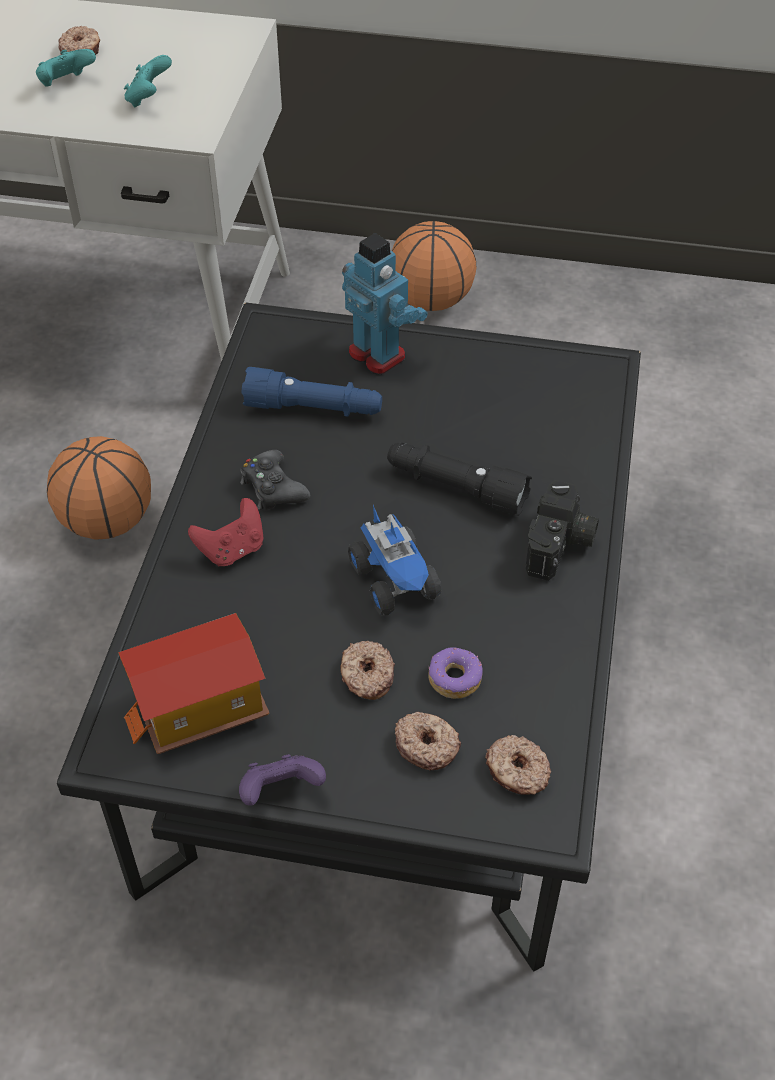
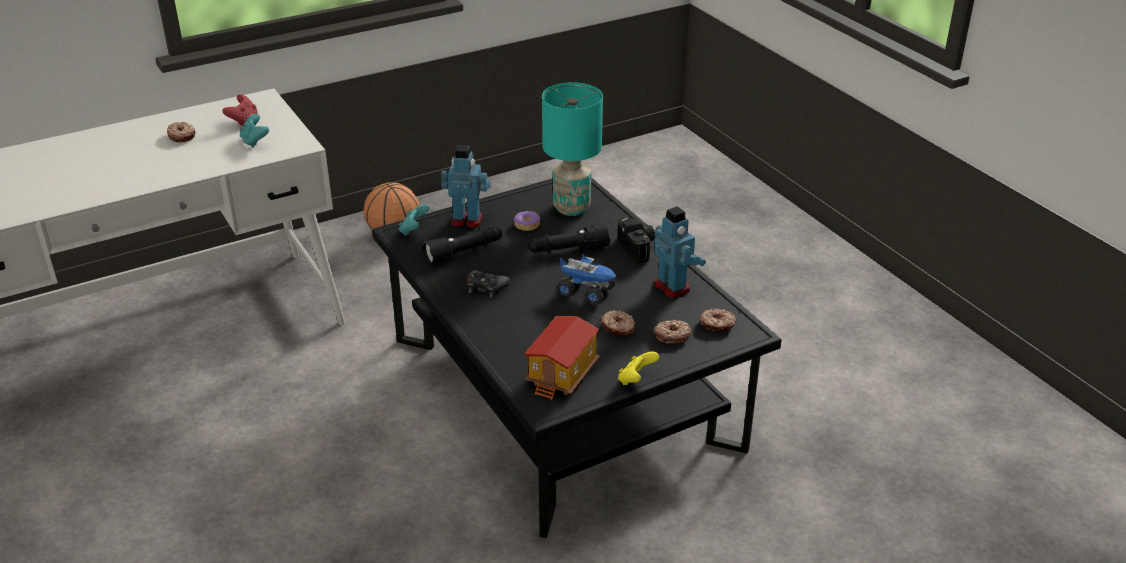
camera: 40 degrees left, 15 degrees down
turquoise game controller [36,49,96,86] -> turquoise game controller moved to [399,205,429,236]
basketball [47,436,151,540] -> none
red game controller [188,498,264,566] -> red game controller moved to [222,94,258,126]
purple game controller [239,754,326,806] -> yellow game controller [618,351,659,385]
blue flashlight [242,367,382,417] -> black flashlight [422,226,503,265]
donut [428,647,483,699] -> donut moved to [513,210,540,231]
none -> turquoise table lamp [542,82,603,216]
none -> toy robot [654,206,706,298]

